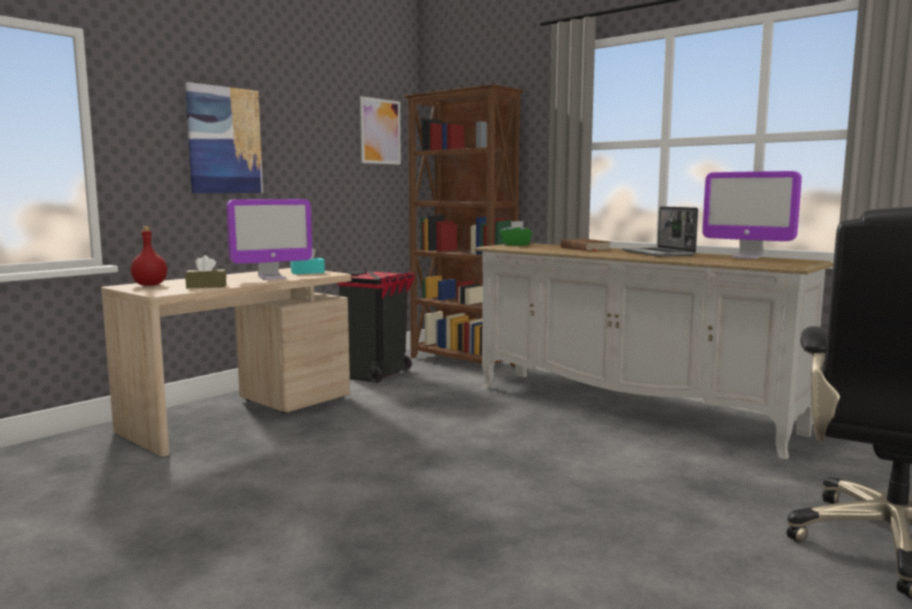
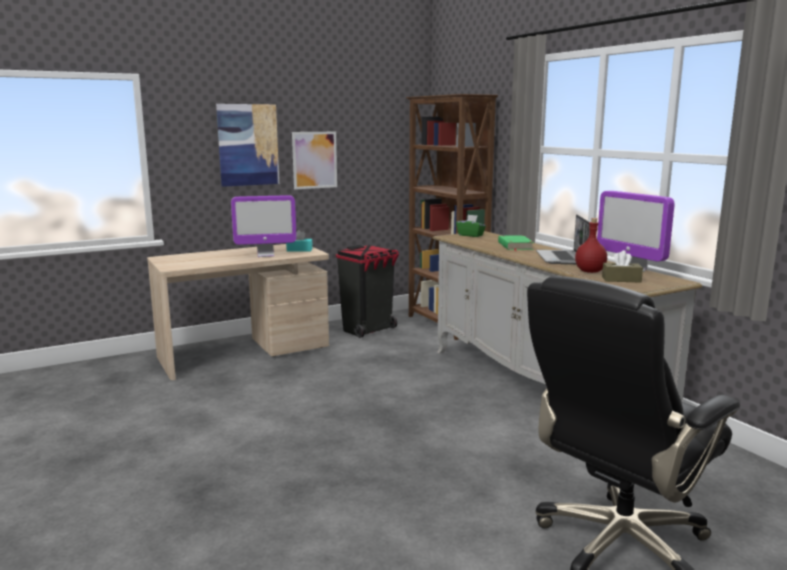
camera: 20 degrees right, 5 degrees up
red bottle [131,226,167,286] -> red bottle moved to [575,218,607,273]
brown tissue box [185,255,226,288] -> brown tissue box moved to [602,250,643,283]
picture [360,96,401,165] -> picture moved to [292,132,337,189]
brown book [561,239,610,252] -> green book [498,235,534,251]

